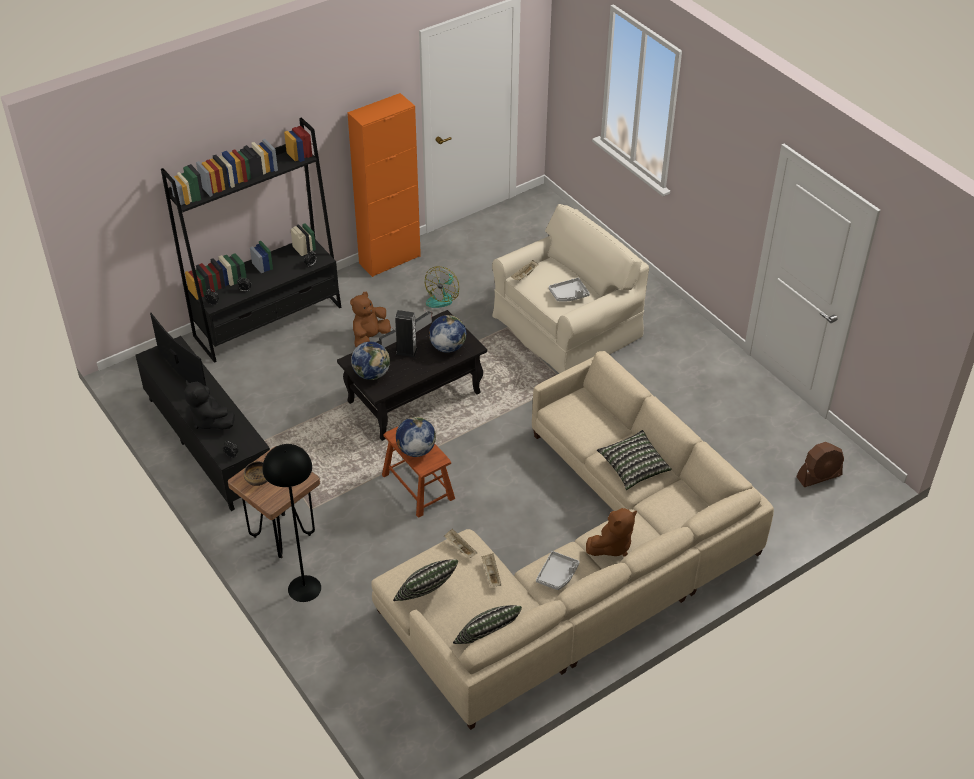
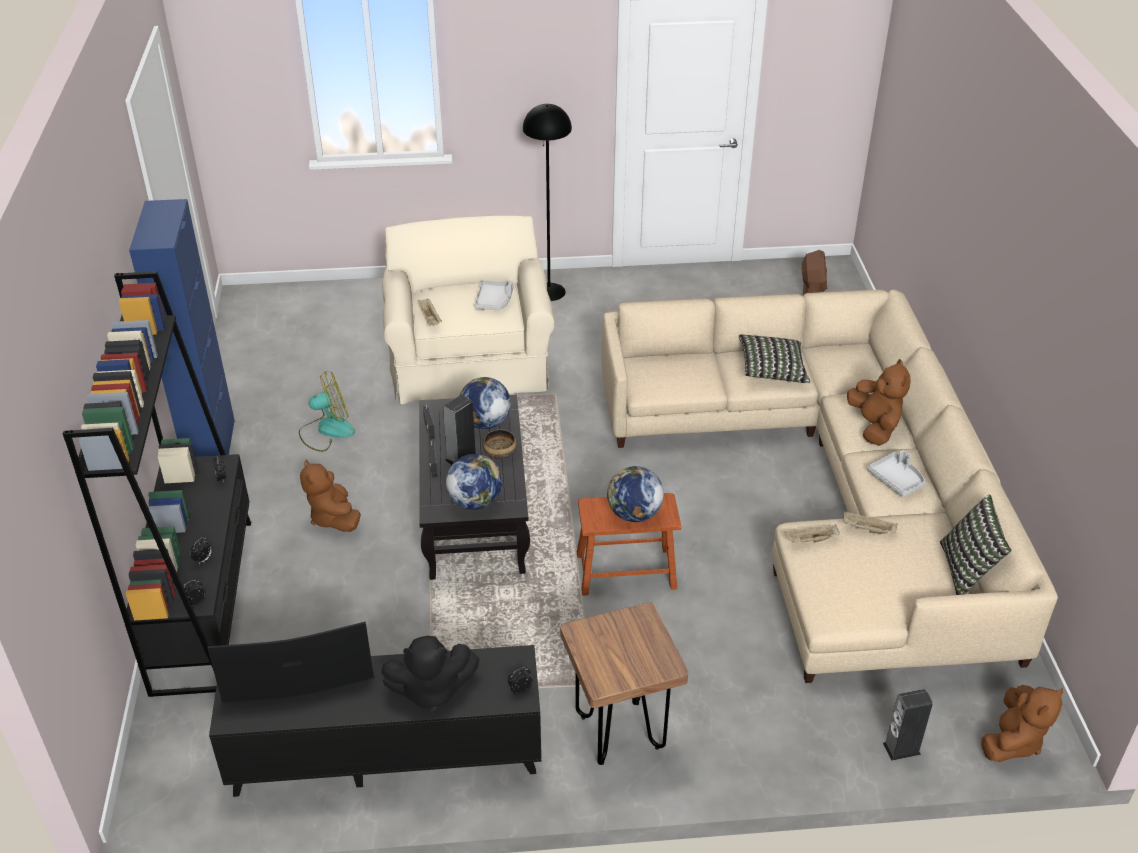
camera: 60 degrees left, 5 degrees down
bowl [244,461,267,486] -> bowl moved to [483,429,517,459]
black floor lamp [262,444,321,602] -> black floor lamp moved to [523,104,572,301]
orange cabinet [347,93,421,277] -> blue cabinet [129,199,235,457]
pillow [393,559,458,601] -> none
fan [425,266,459,308] -> fan turned 75 degrees counterclockwise [299,371,355,452]
none -> speaker [883,689,933,761]
none -> brown plush toy [981,685,1063,762]

